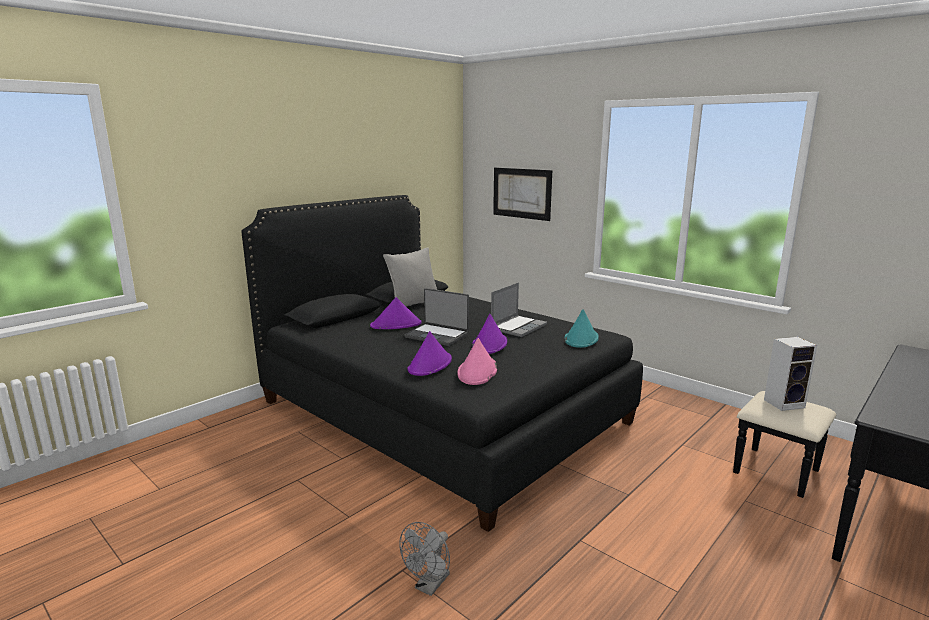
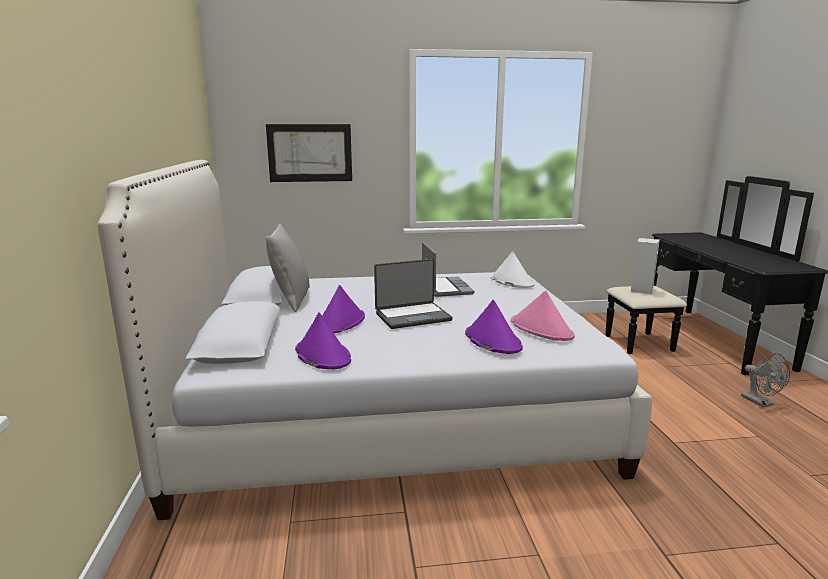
camera: 50 degrees left, 0 degrees up
black bed [241,195,643,532] -> white bed [98,160,652,520]
grey fan [399,522,450,596] -> grey fan moved to [741,353,790,407]
purple hat [472,314,507,354] -> purple hat moved to [295,313,351,370]
turquoise hat [564,309,599,348] -> white hat [491,251,535,288]

